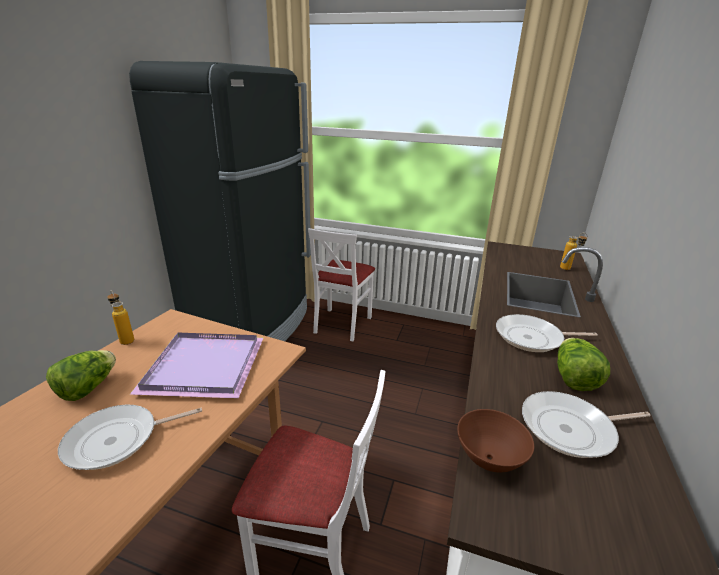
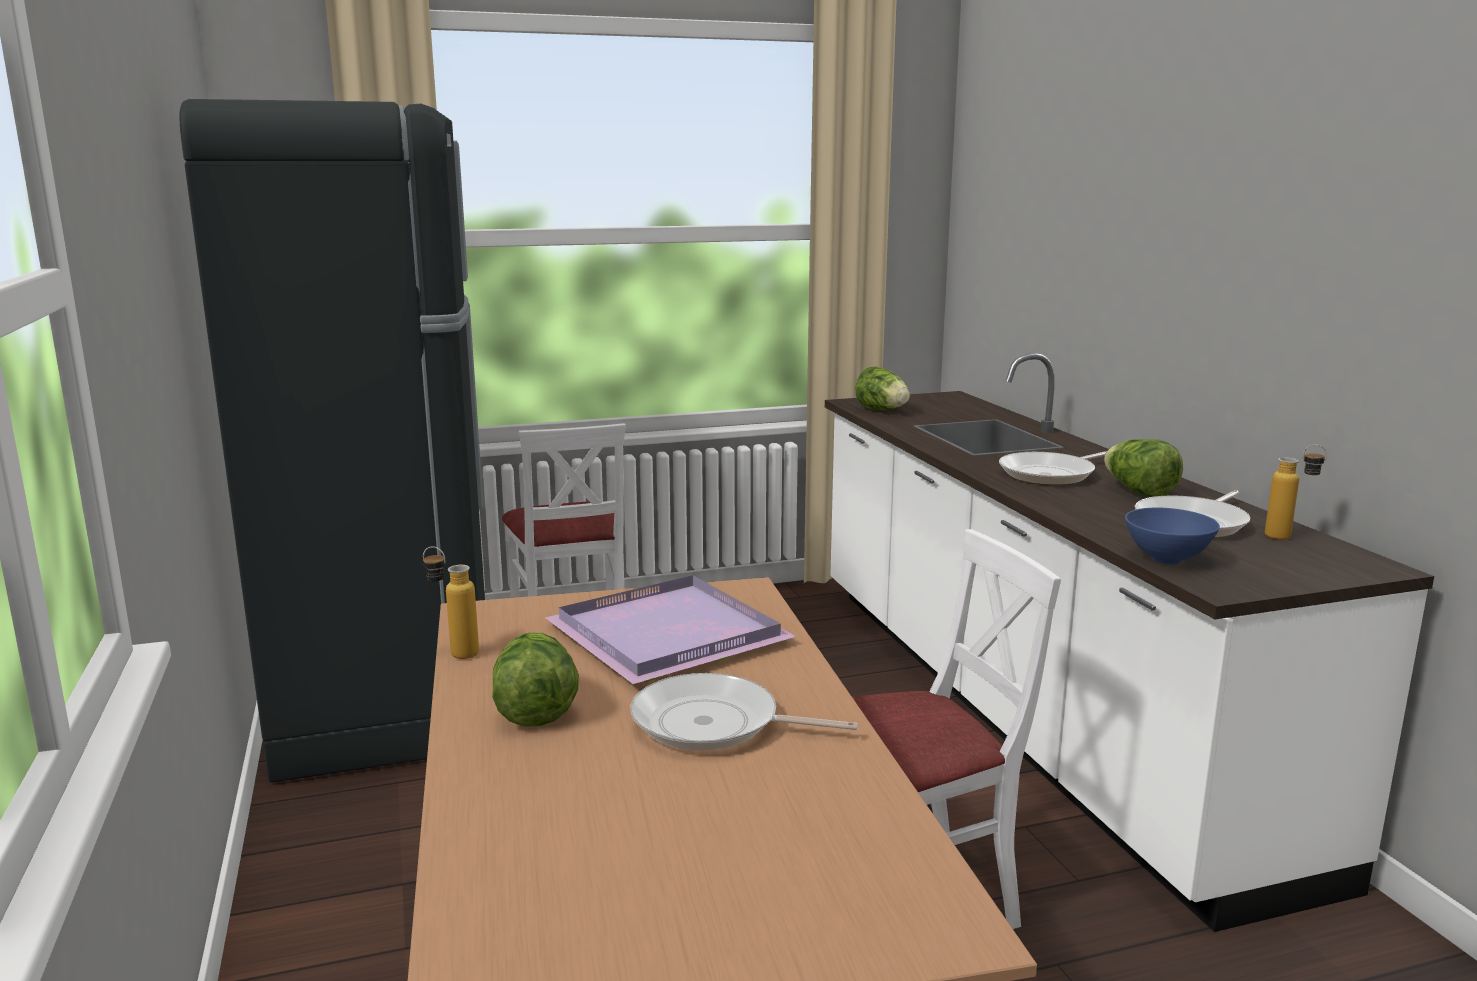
camera: 35 degrees left, 10 degrees down
frying pan [58,404,202,470] -> frying pan turned 75 degrees clockwise [630,673,858,751]
brown bowl [457,409,534,472] -> blue bowl [1125,508,1220,564]
bottle [560,233,588,270] -> bottle moved to [1265,444,1327,540]
none -> lettuce [855,366,910,410]

